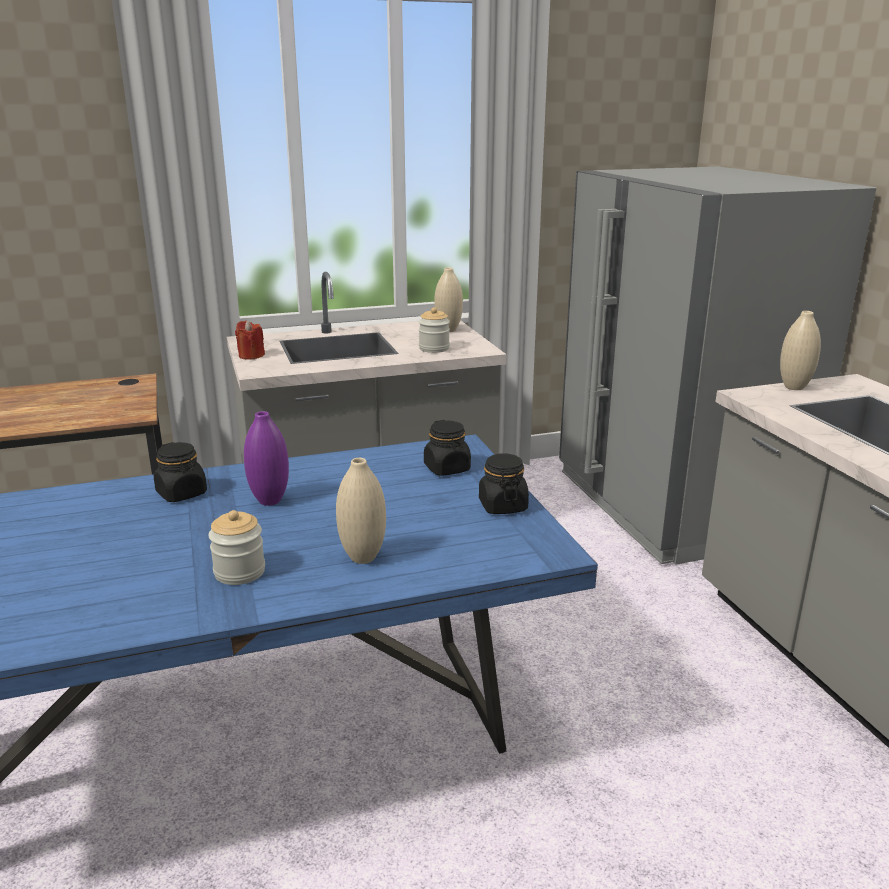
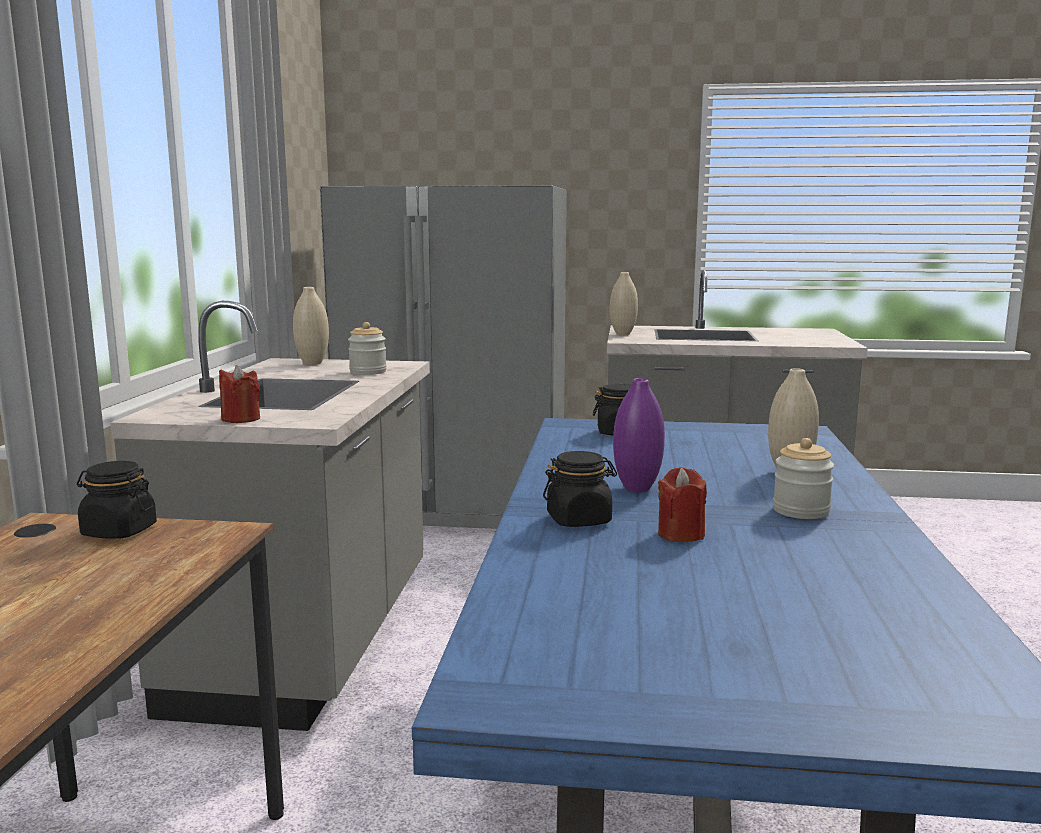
camera: 65 degrees left, 10 degrees down
black jar [479,453,529,514] -> black jar moved to [77,461,157,539]
none -> red candle [658,467,707,542]

